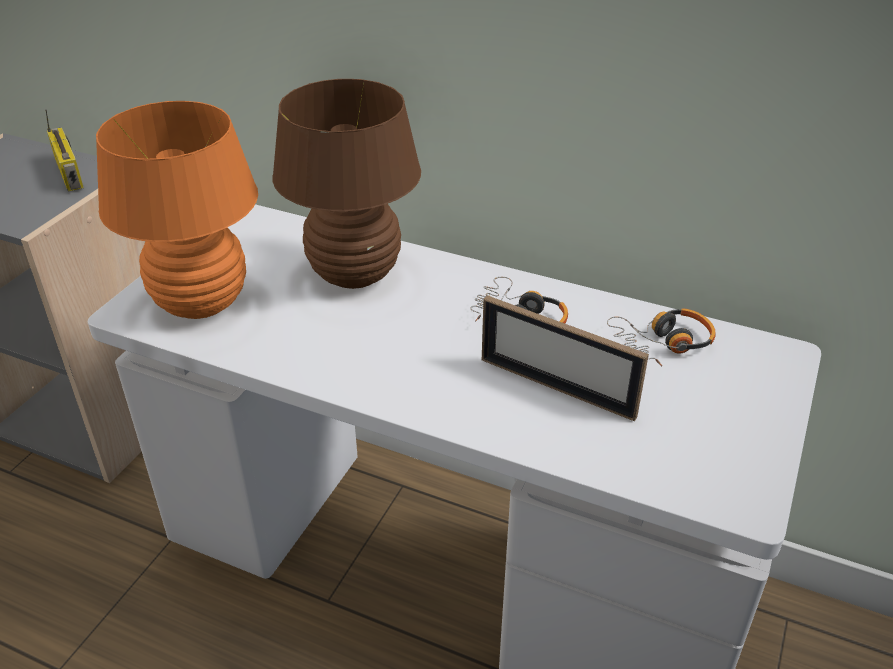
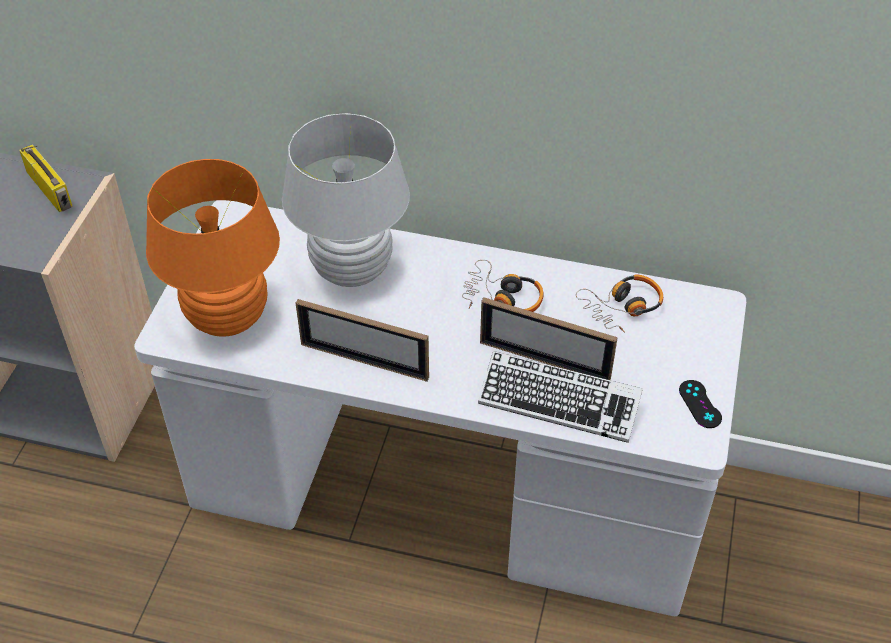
camera: 10 degrees left, 10 degrees up
brown table lamp [273,79,421,289] -> white table lamp [282,113,410,287]
none -> picture frame [296,299,429,382]
none -> keyboard [478,351,643,443]
none -> black game controller [679,380,722,428]

